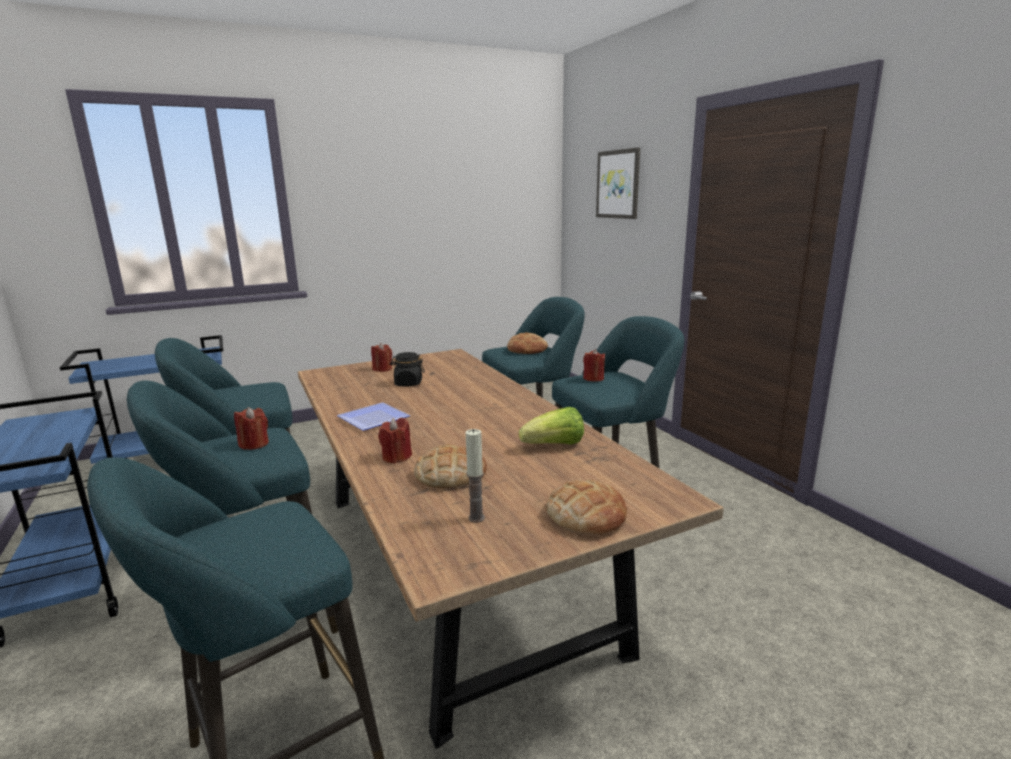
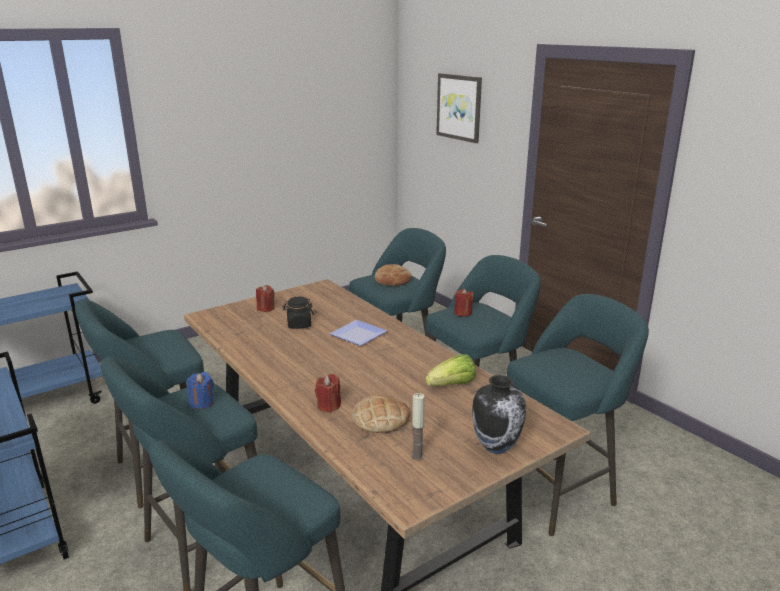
camera: 10 degrees left, 5 degrees up
red candle [234,407,269,450] -> blue candle [187,372,214,409]
plate [337,402,410,431] -> plate moved to [329,320,388,346]
bread [546,479,627,535] -> vase [472,375,526,454]
none -> turquoise stool [507,294,649,536]

